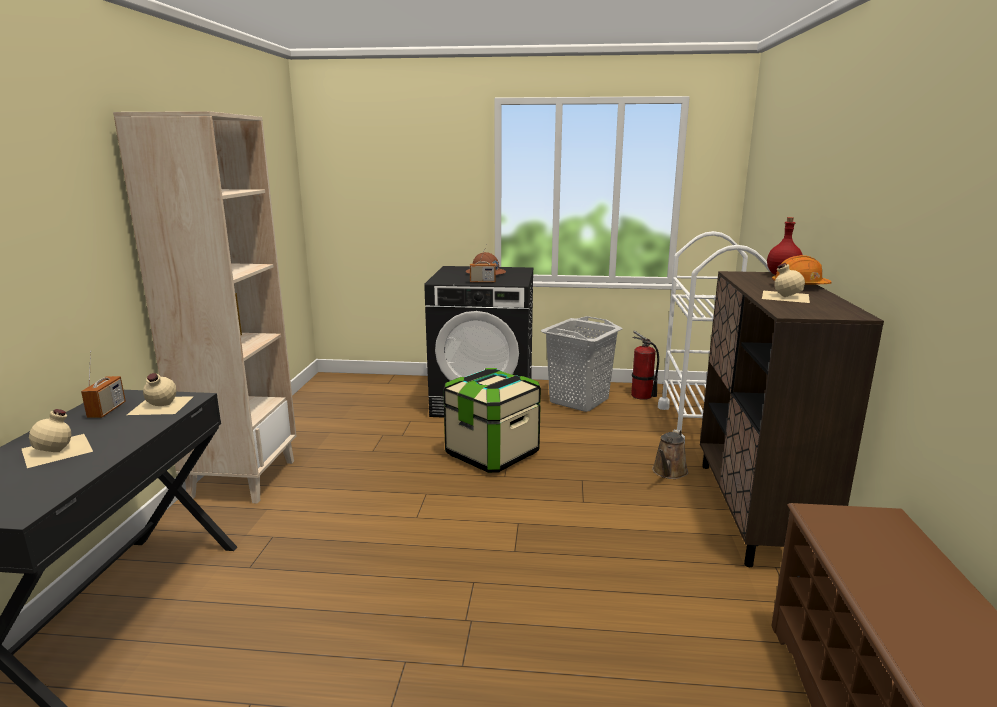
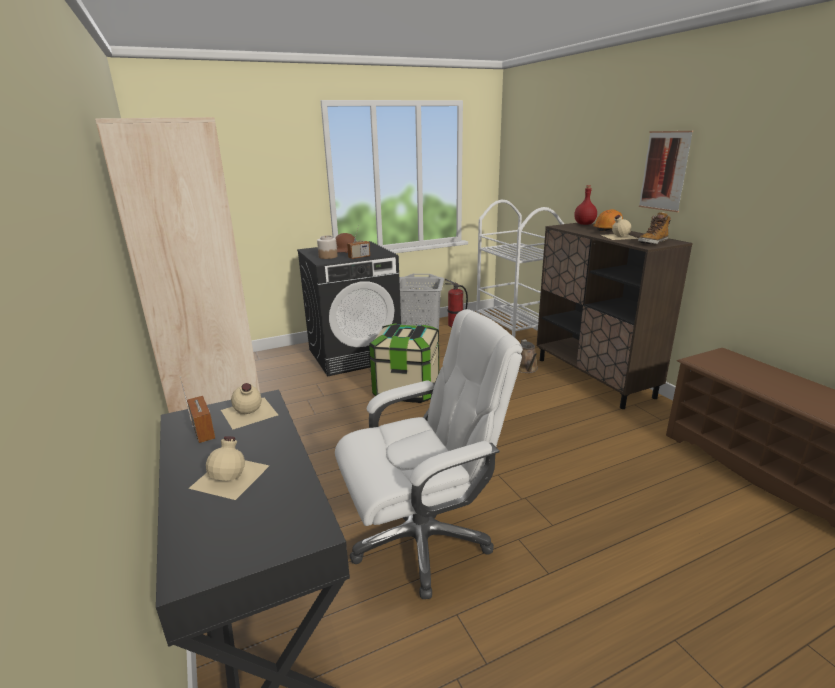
camera: 30 degrees left, 5 degrees up
none -> jar [317,235,338,259]
none -> white office chair [335,309,523,599]
none -> boot [638,212,671,244]
none -> picture [639,131,693,212]

